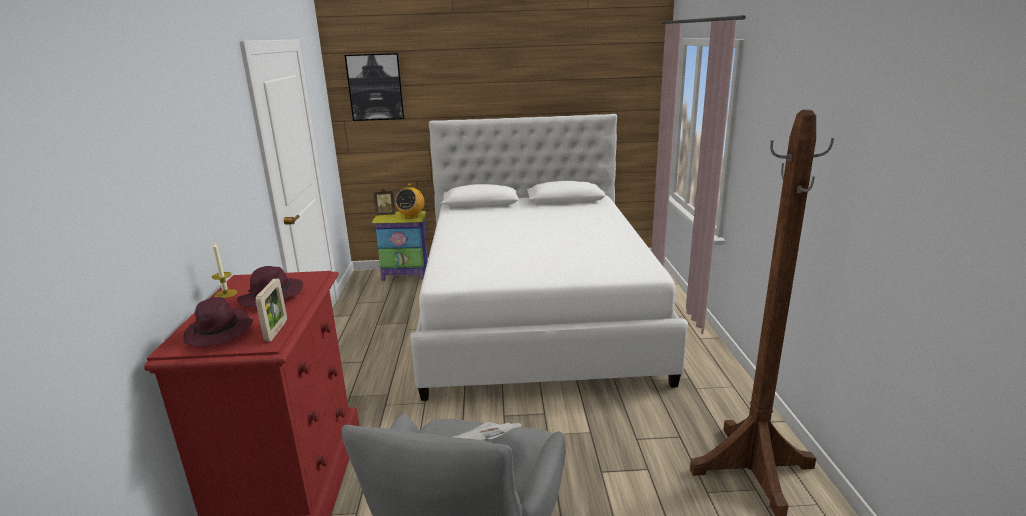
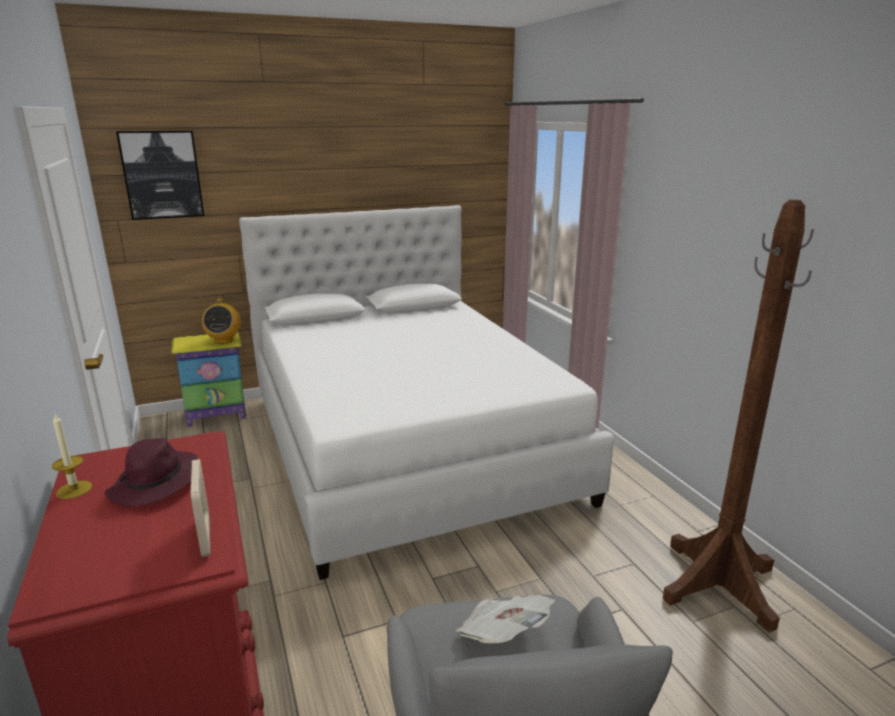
camera: 20 degrees left, 0 degrees up
purple hat [183,297,253,346] -> none
picture frame [374,189,395,216] -> none

